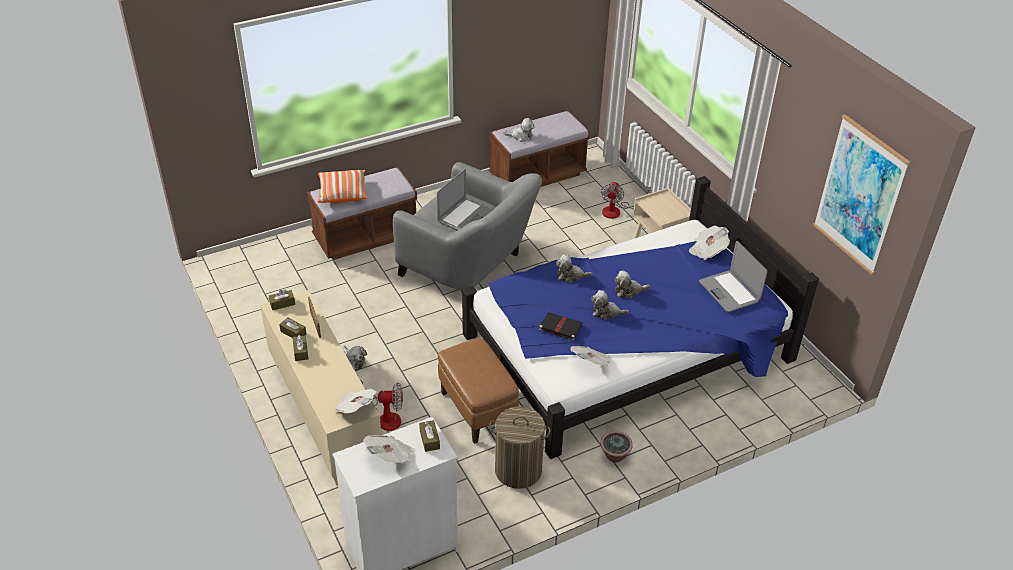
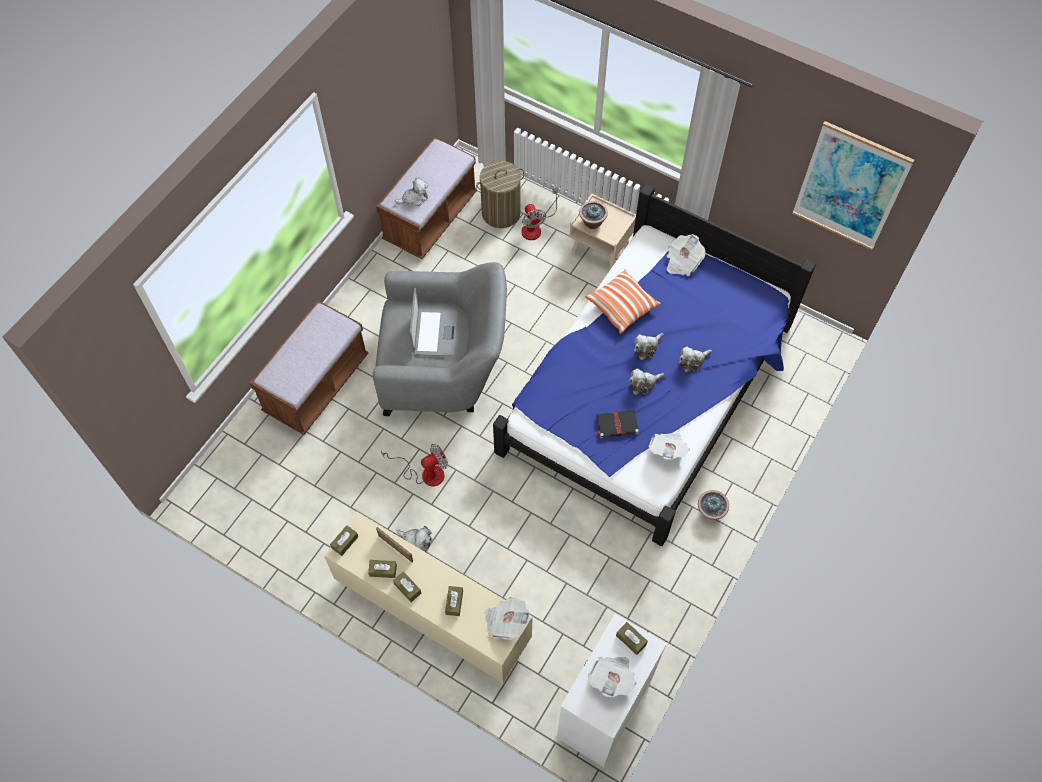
camera: 30 degrees left, 20 degrees up
pillow [318,170,368,203] -> pillow moved to [585,269,661,334]
fan [357,375,403,431] -> fan moved to [381,444,448,486]
brown ottoman [438,338,519,444] -> none
laundry basket [489,406,551,489] -> laundry basket moved to [476,161,525,228]
plush toy [556,255,592,283] -> plush toy moved to [679,346,712,373]
laptop [699,241,767,312] -> none
none -> brown tissue box [445,586,463,616]
none -> potted plant [579,201,608,229]

